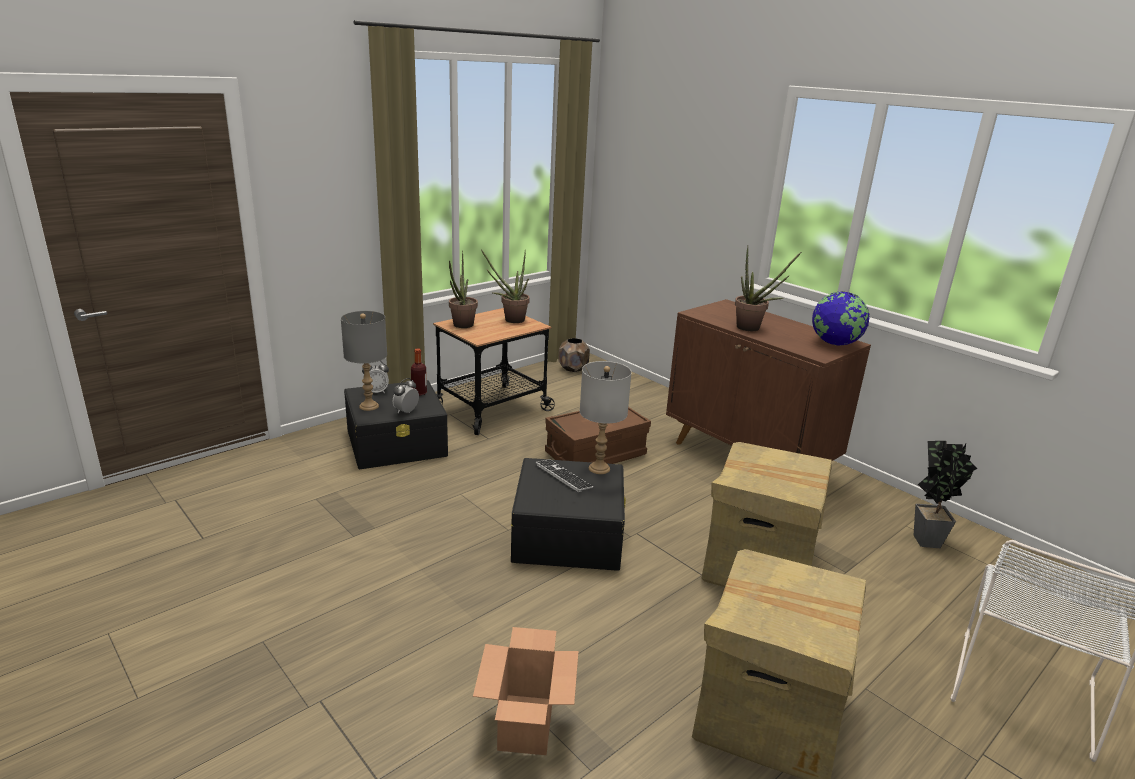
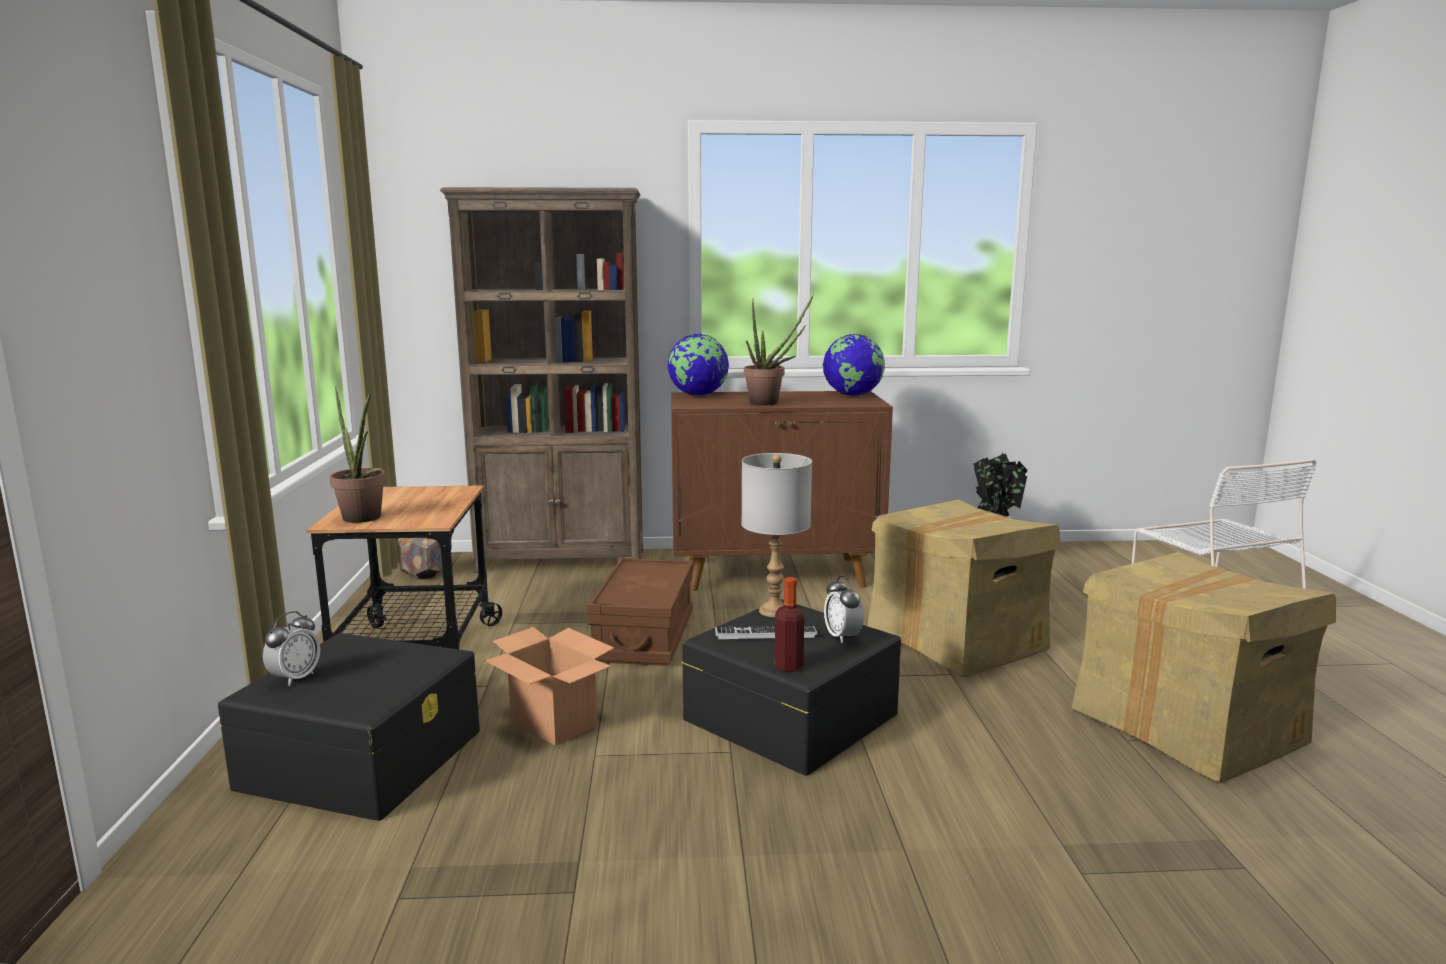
camera: 50 degrees left, 10 degrees down
grey table lamp [341,311,387,411] -> none
alarm clock [393,378,419,413] -> alarm clock moved to [824,576,864,643]
bottle [411,348,427,396] -> bottle moved to [775,577,804,672]
cardboard box [473,627,579,755] -> cardboard box moved to [485,627,614,745]
potted plant [481,249,530,323] -> none
none -> brown bookcase [440,187,643,573]
none -> globe [668,334,729,396]

